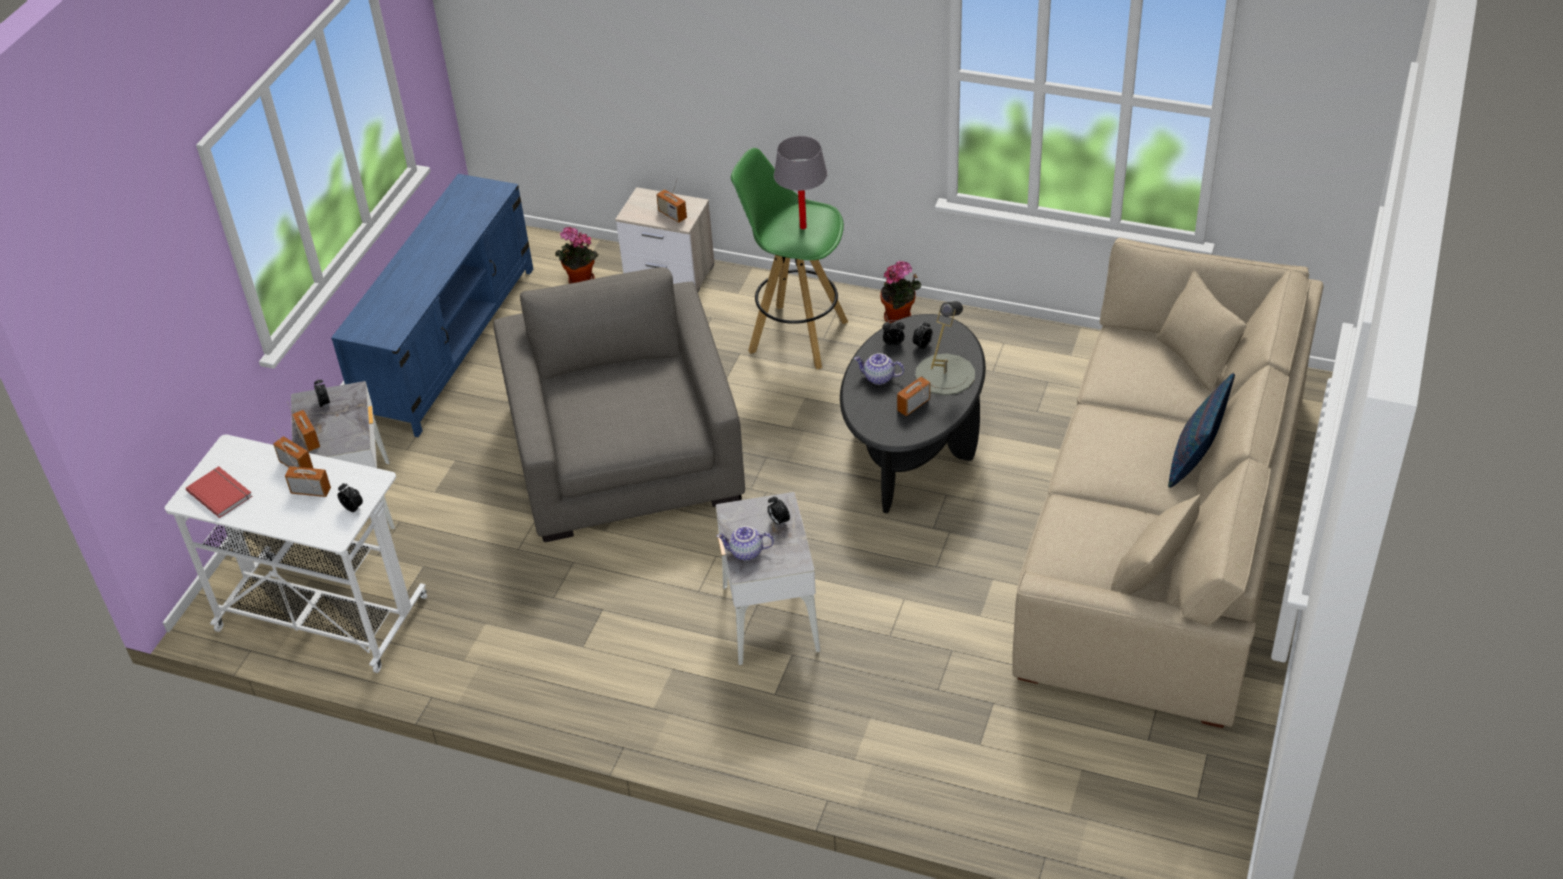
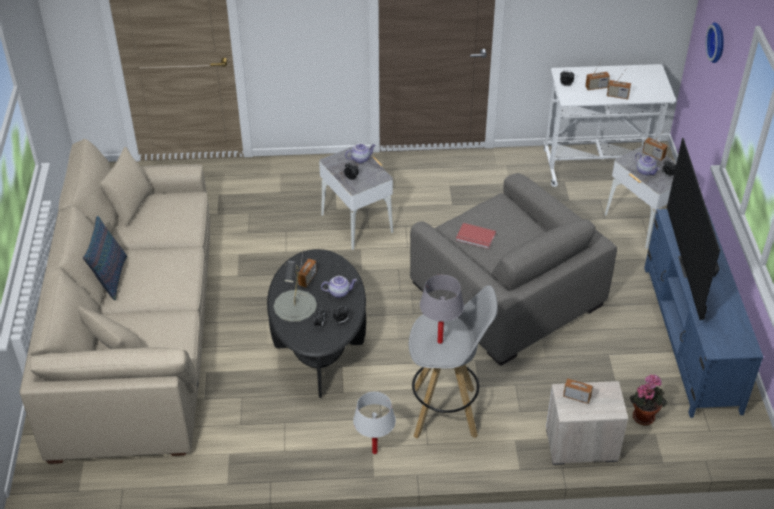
camera: 155 degrees right, 0 degrees up
red book [186,466,253,518] -> red book moved to [456,223,496,249]
green stool [731,148,848,369] -> grey stool [409,285,498,438]
potted plant [880,261,921,323] -> white table lamp [353,392,396,454]
none -> teapot [635,153,660,176]
none -> television [667,138,720,320]
none -> wall clock [705,22,724,63]

